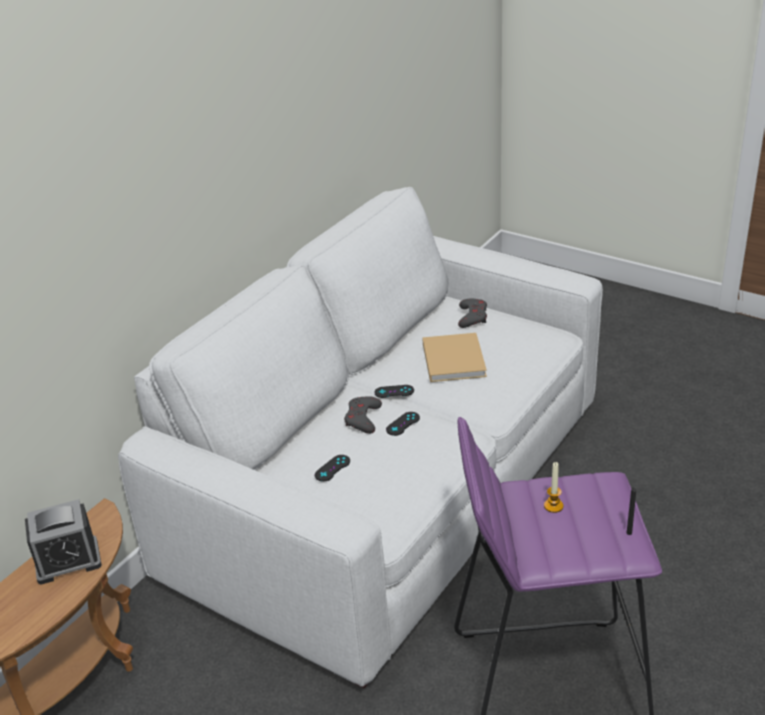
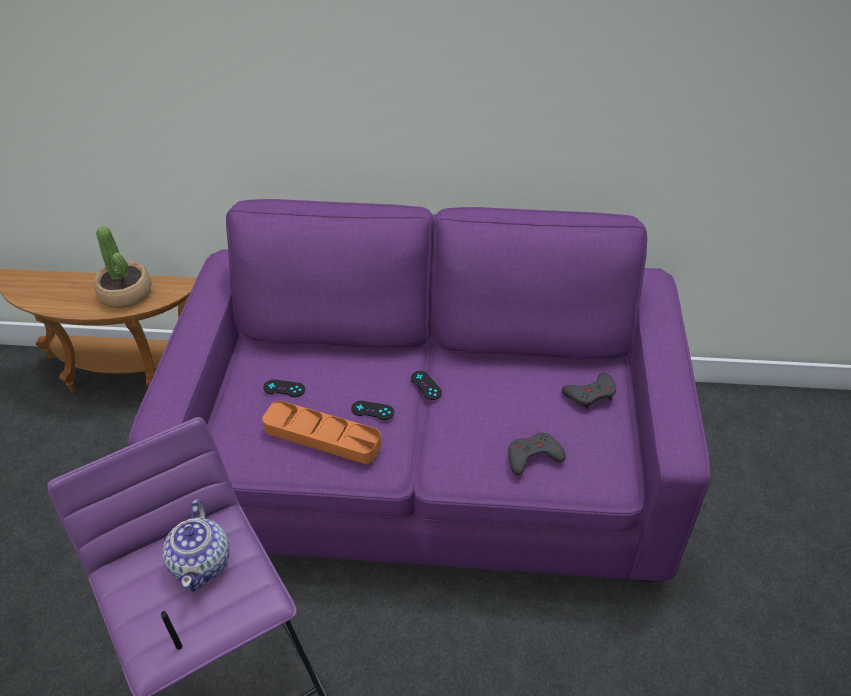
camera: 60 degrees right, 10 degrees up
alarm clock [25,499,102,584] -> potted plant [94,226,152,308]
white sofa [118,187,603,688] -> purple sofa [128,199,710,582]
grey game controller [344,396,382,434] -> grey game controller moved to [508,433,566,475]
beige book [422,333,487,382] -> none
candle [544,462,563,513] -> teapot [163,499,230,592]
none -> orange tray [262,401,381,464]

